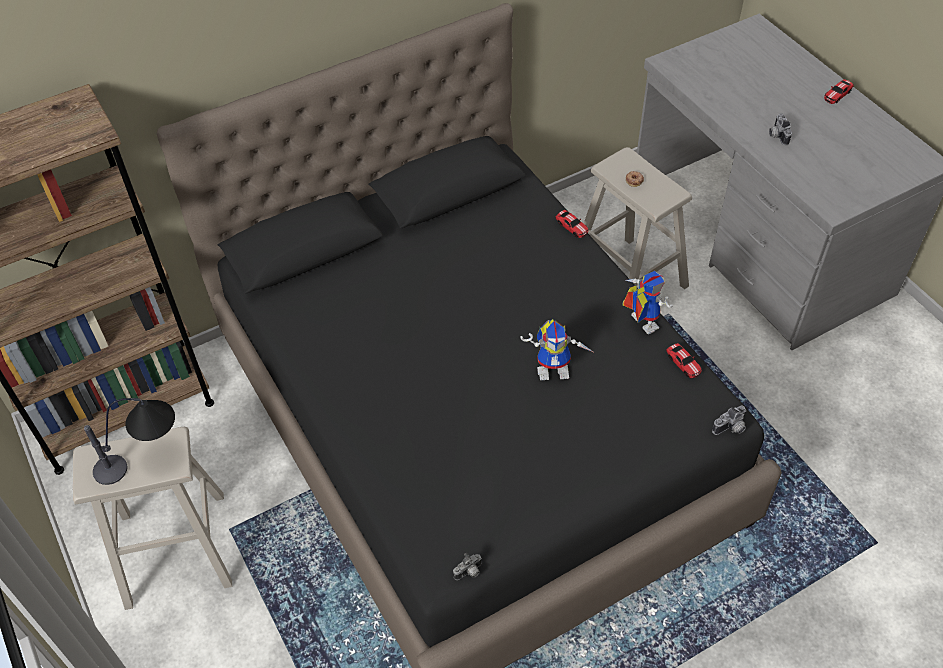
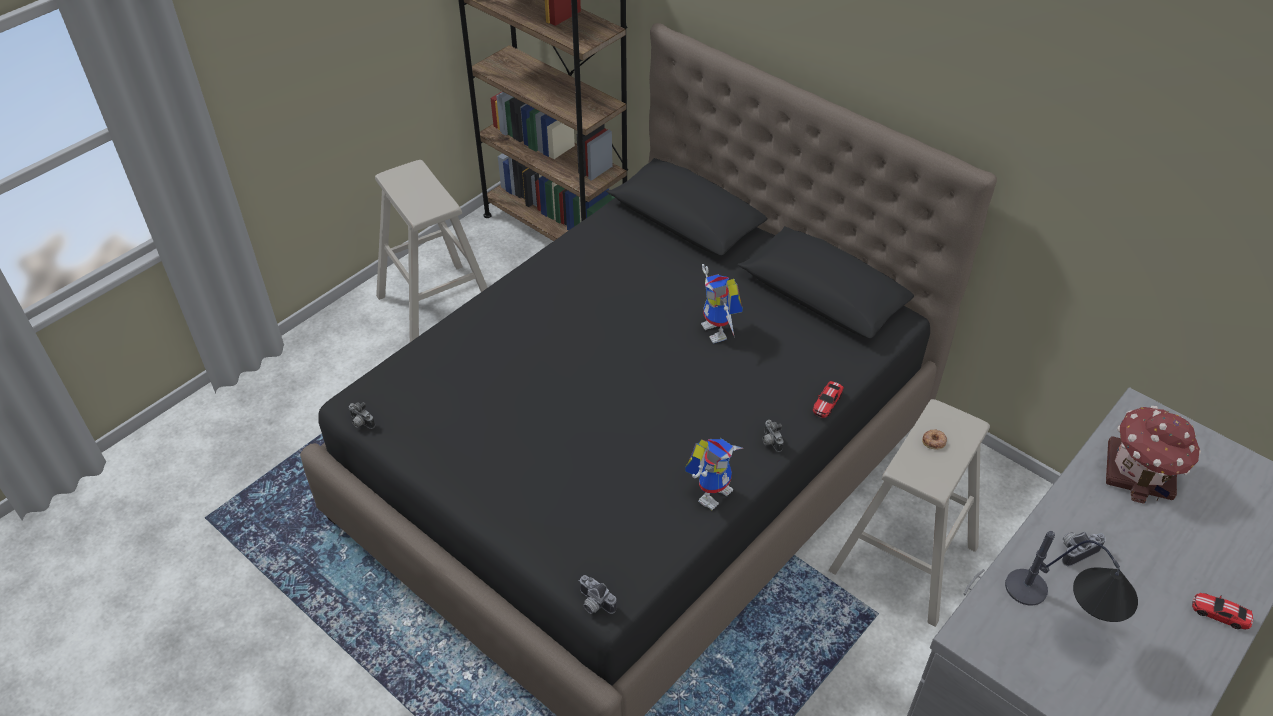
camera: 70 degrees right, 5 degrees down
table lamp [84,398,175,485] -> table lamp moved to [1005,531,1138,622]
toy robot [520,319,593,380] -> toy robot moved to [701,264,743,344]
toy car [666,343,702,378] -> none
none -> camera [762,420,784,452]
none -> toy house [1106,406,1201,504]

